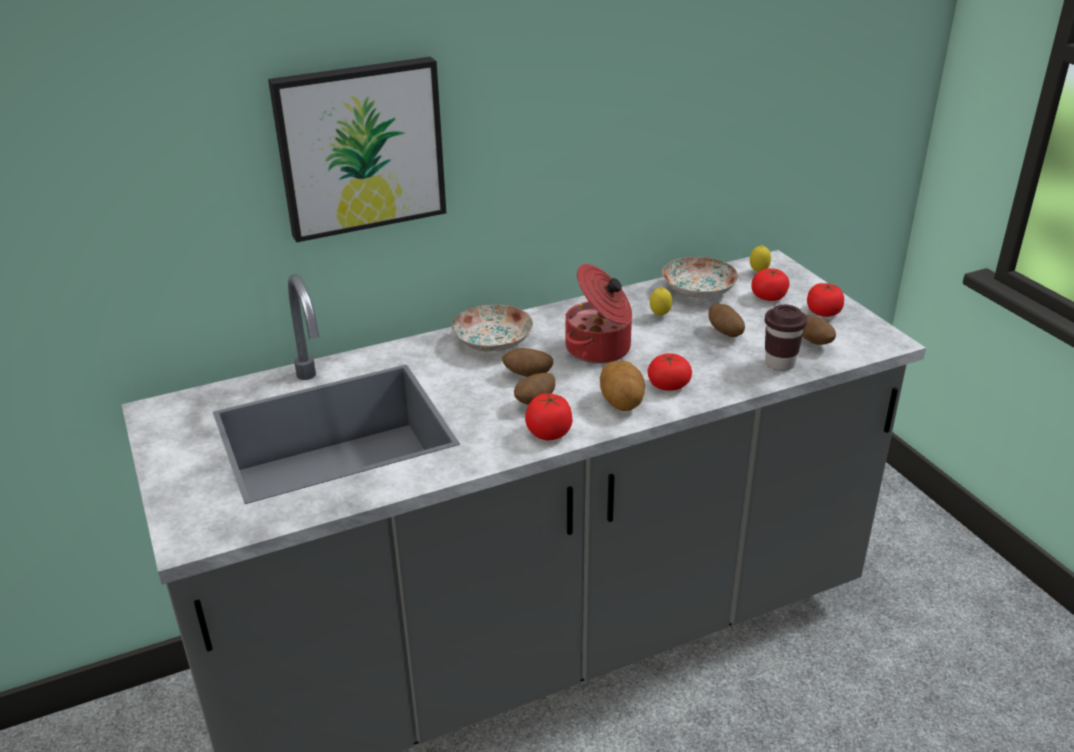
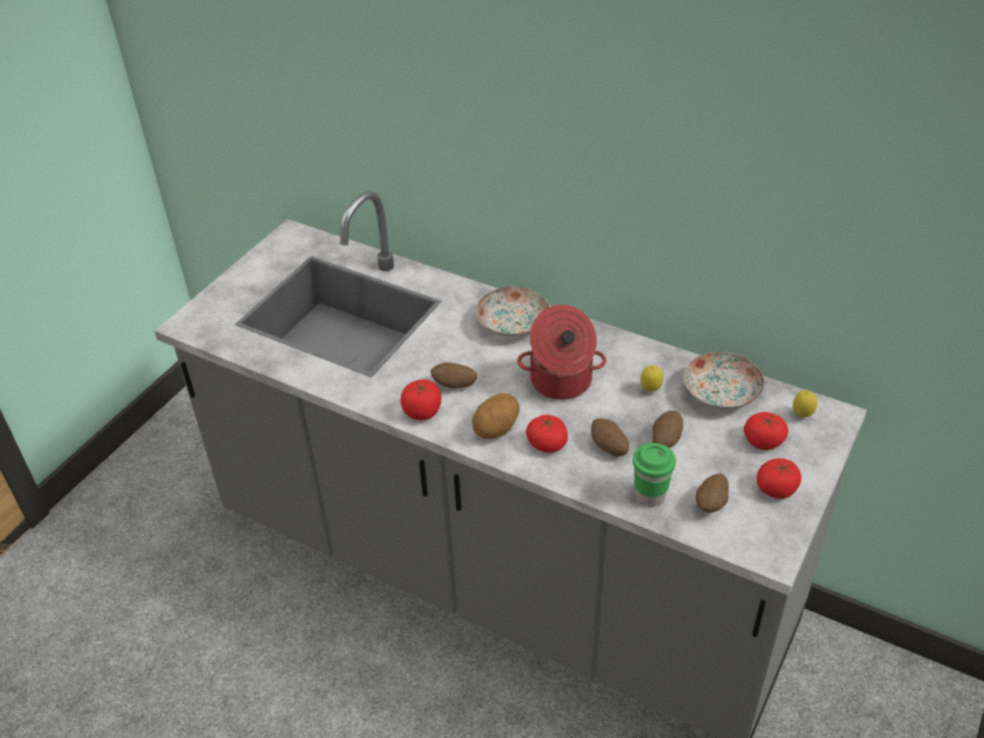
camera: 55 degrees right, 10 degrees up
picture [268,57,446,242] -> none
potato [502,348,553,377] -> potato moved to [591,418,629,457]
brown cup [765,305,807,371] -> green cup [633,443,676,506]

